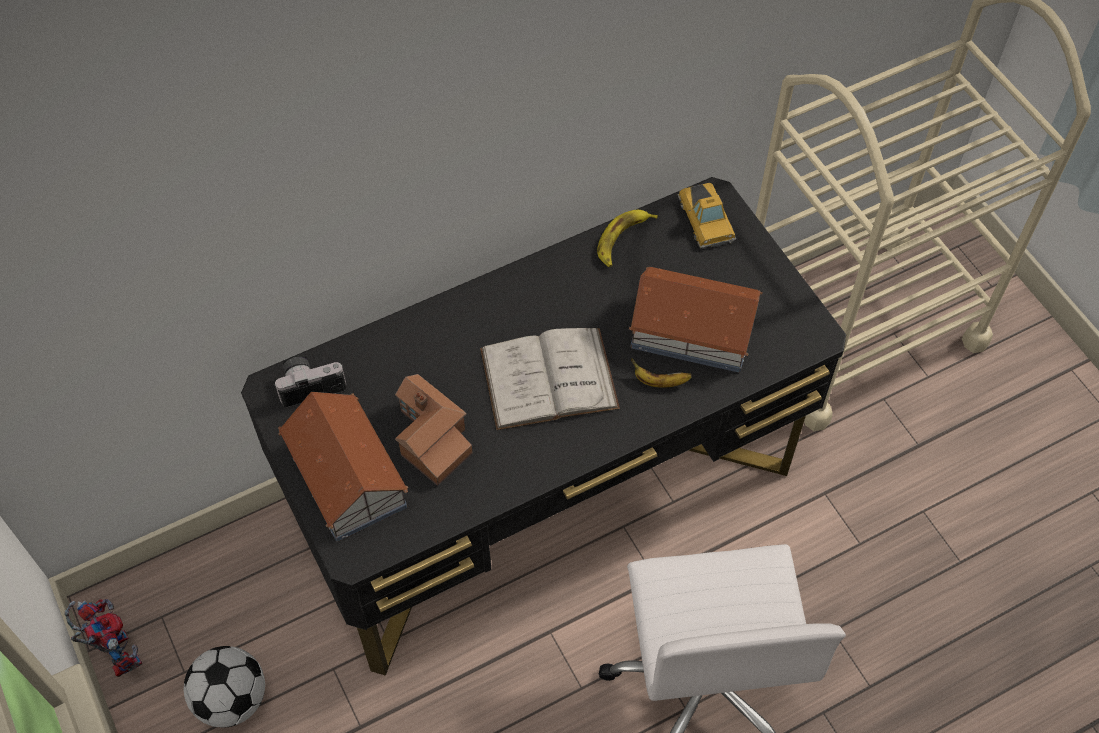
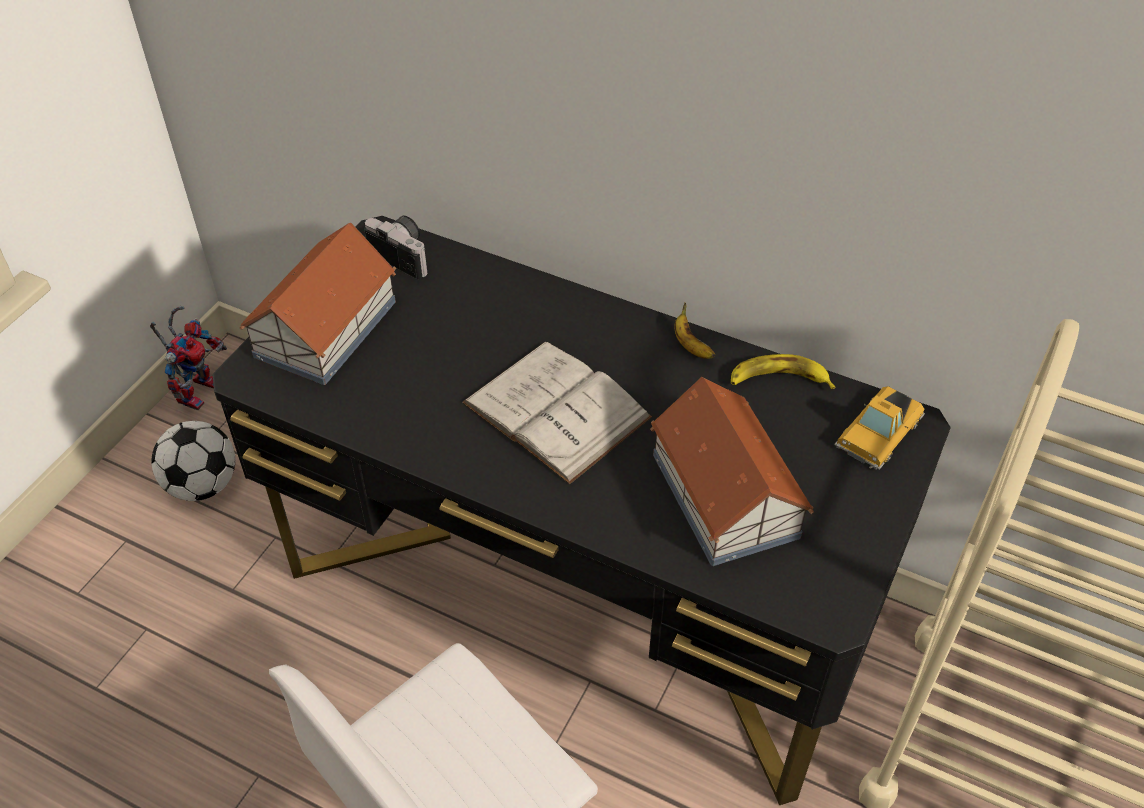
camera: 55 degrees right, 10 degrees down
toy house [395,374,472,486] -> none
banana [631,358,692,388] -> banana moved to [674,302,715,359]

